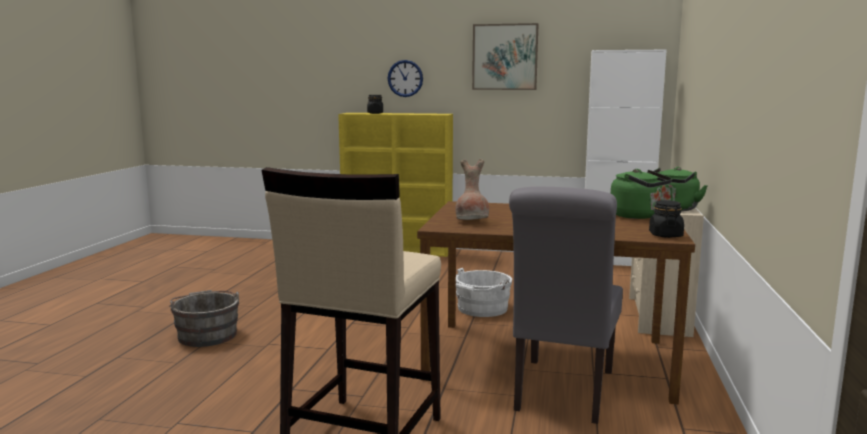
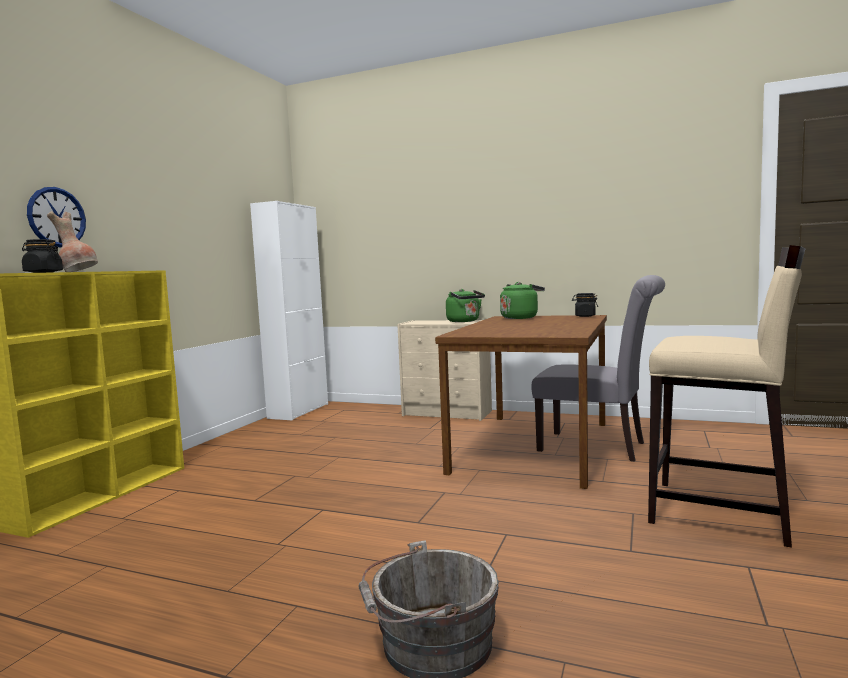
camera: 80 degrees left, 5 degrees down
brown vase [455,159,489,220] -> brown vase moved to [47,211,98,272]
white bucket [456,268,512,317] -> none
picture [472,23,538,90] -> none

